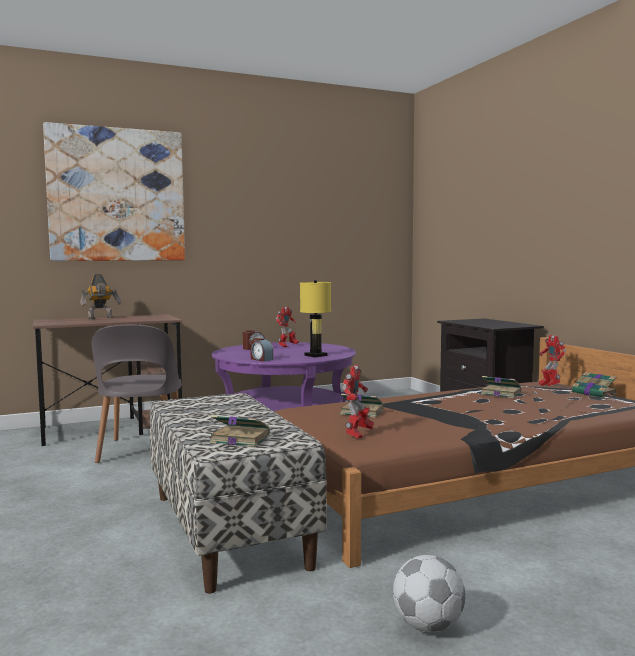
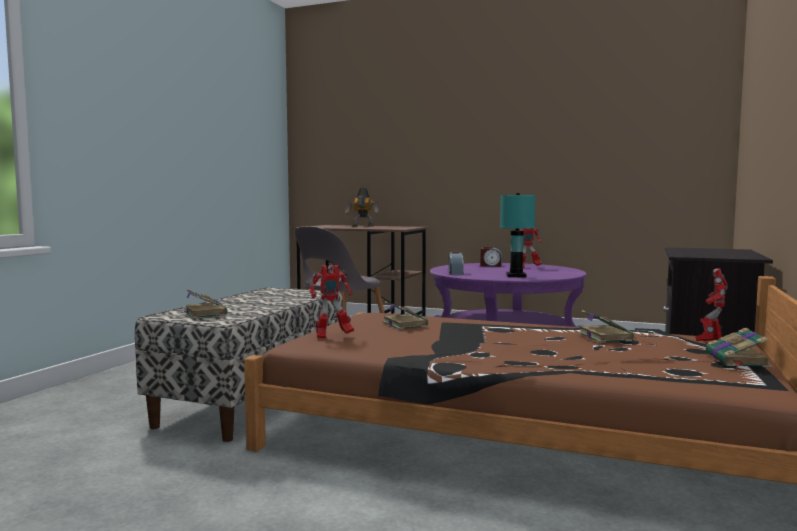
camera: 45 degrees right, 0 degrees up
picture [43,122,185,261] -> none
yellow table lamp [300,281,331,357] -> turquoise table lamp [500,193,536,277]
football [393,555,465,632] -> none

